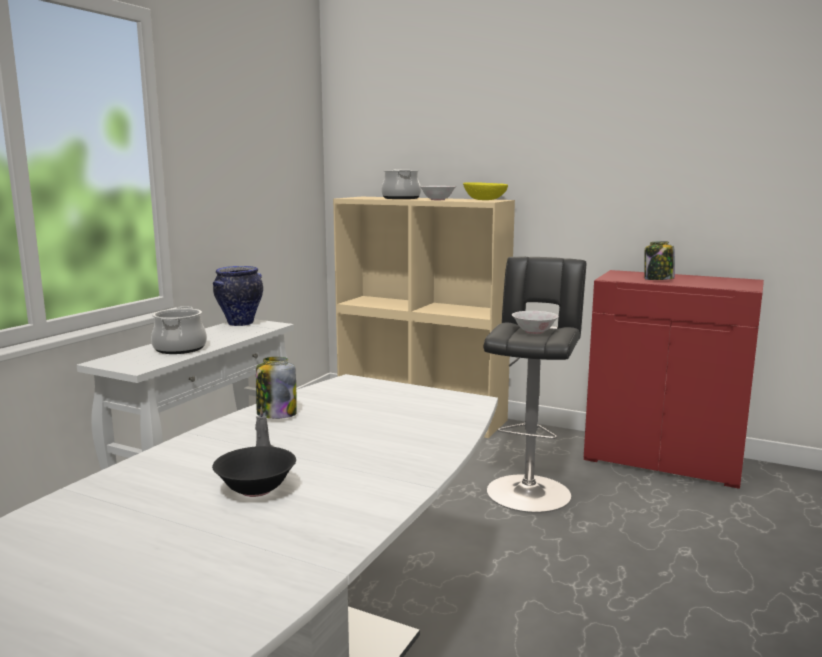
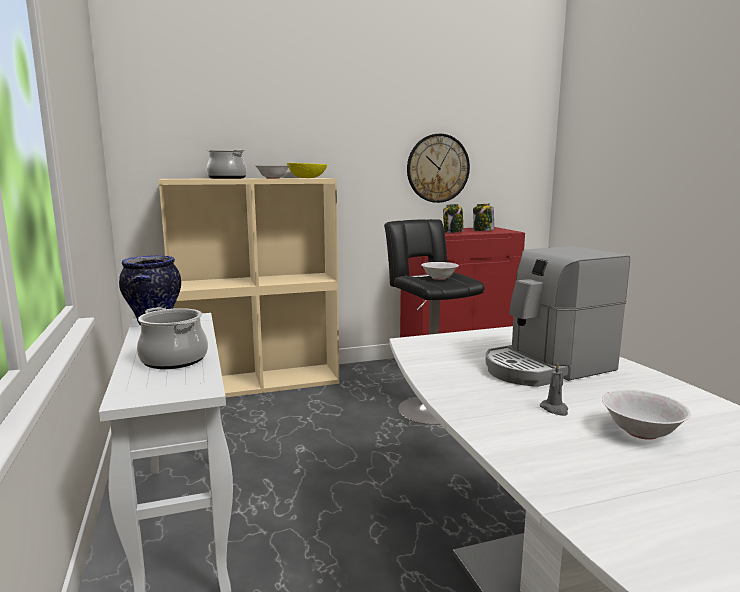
camera: 45 degrees left, 0 degrees up
black bowl [212,446,296,497] -> white bowl [602,390,691,440]
jar [256,357,297,419] -> jar moved to [473,204,494,231]
none -> wall clock [407,134,470,203]
none -> coffee machine [485,246,630,387]

